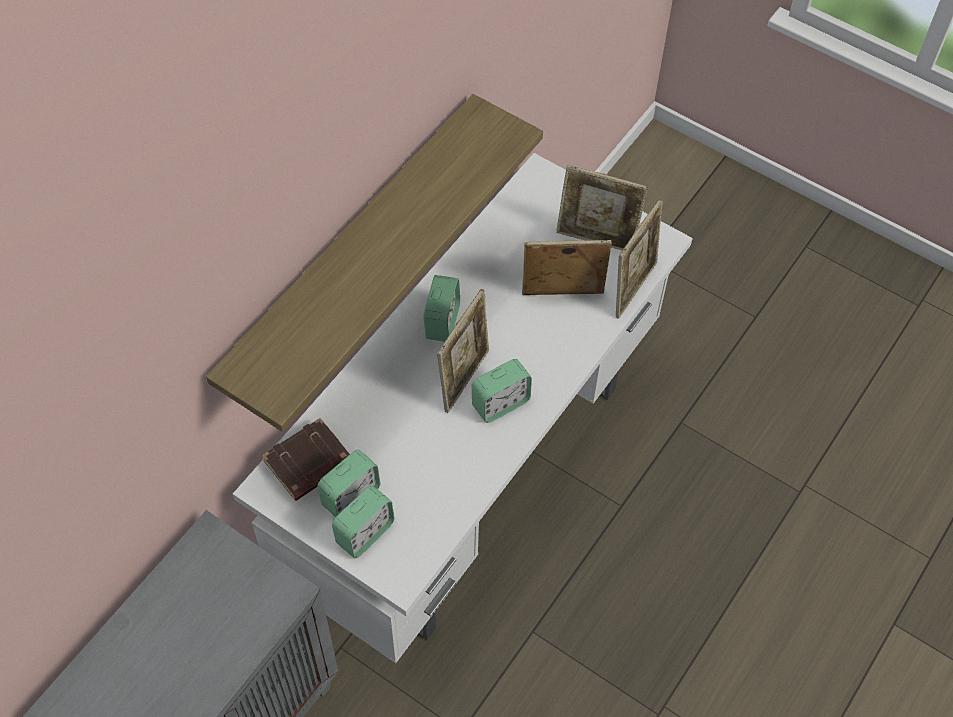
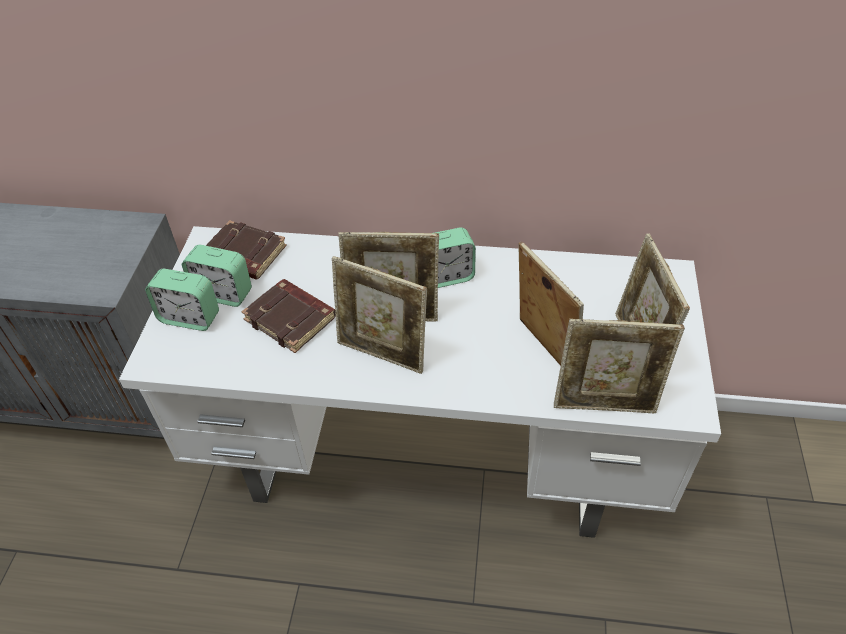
camera: 65 degrees right, 10 degrees down
shelf [206,94,543,432] -> none
alarm clock [472,359,532,423] -> picture frame [332,256,427,374]
none -> brown book [241,279,336,353]

